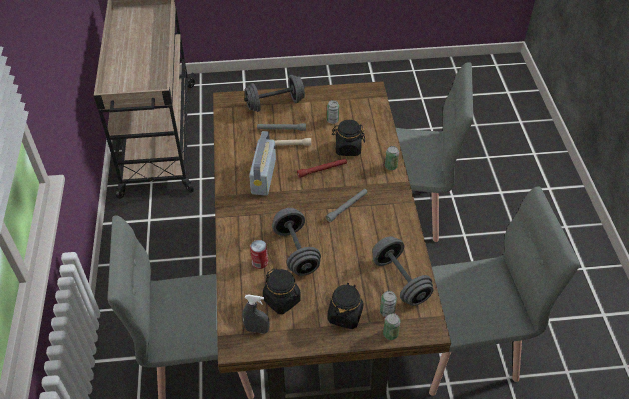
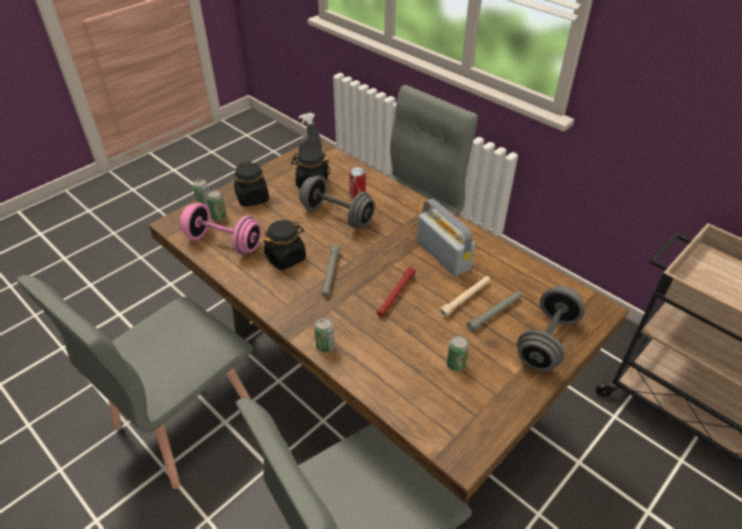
camera: 140 degrees right, 5 degrees down
black jar [332,120,365,156] -> black jar moved to [263,220,306,270]
grey dumbbell [372,236,434,306] -> pink dumbbell [180,203,262,254]

